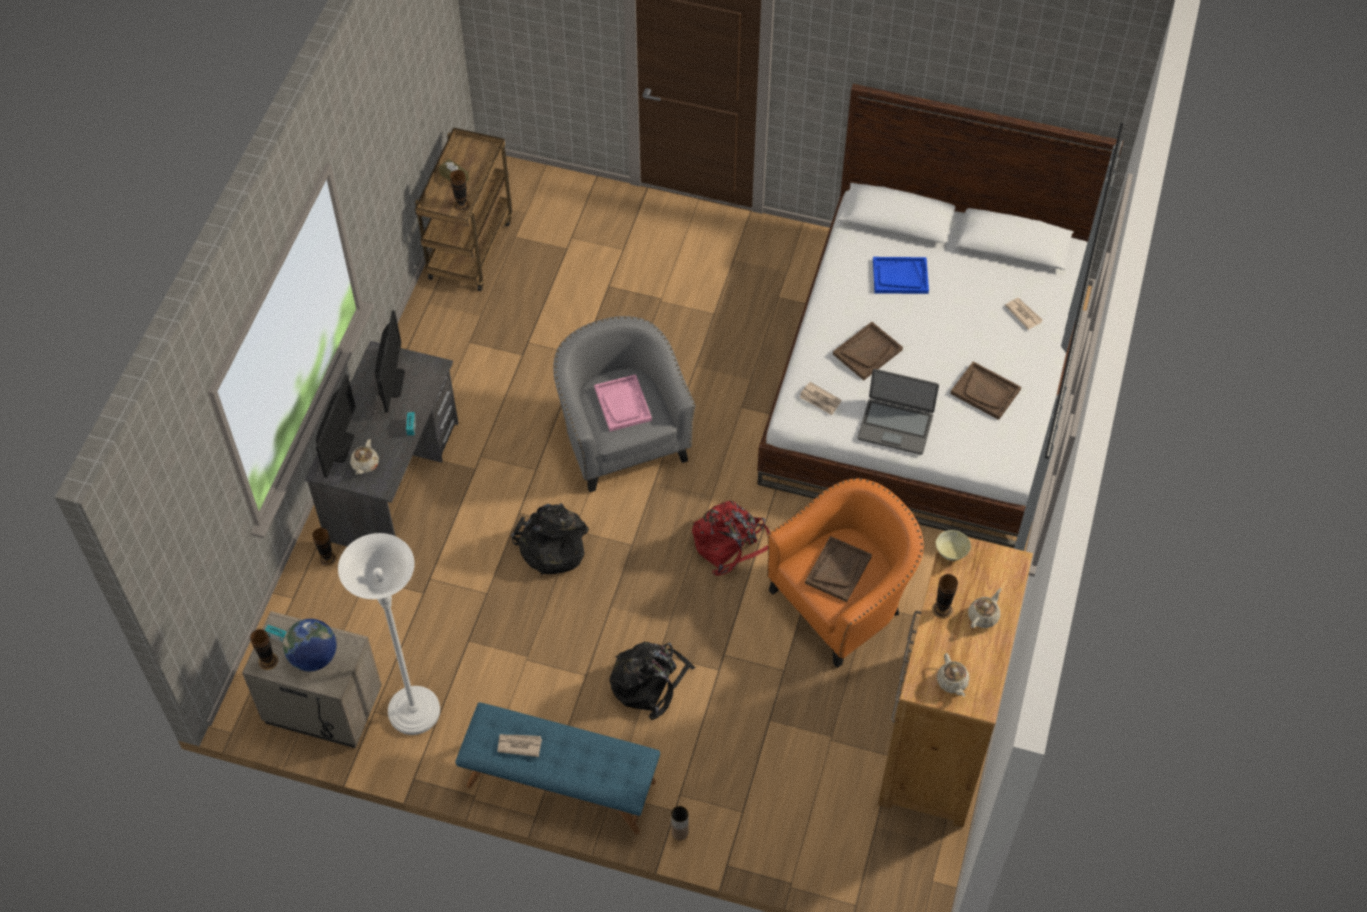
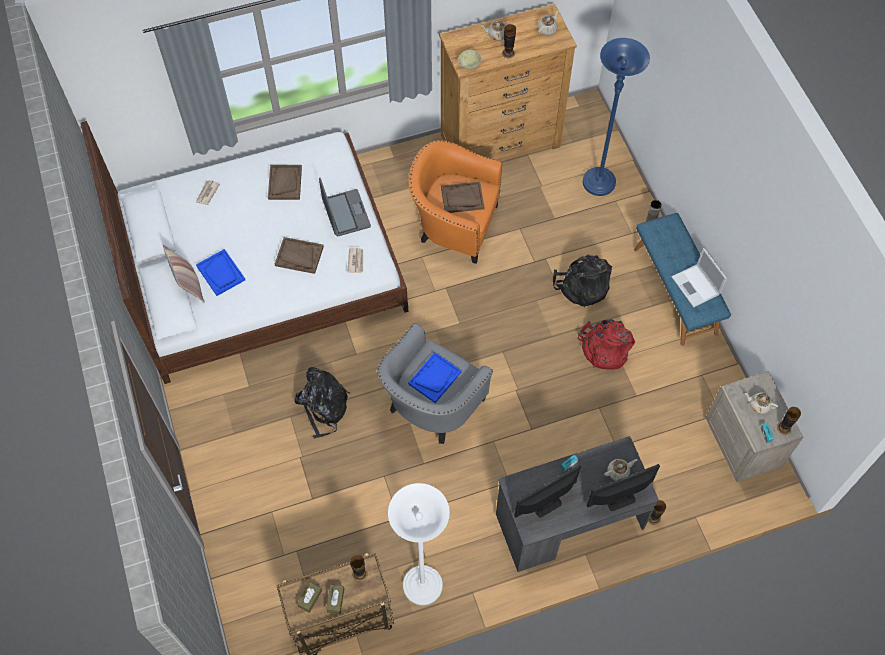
camera: 125 degrees left, 5 degrees up
globe [283,619,337,671] -> beige teapot [745,392,778,414]
white floor lamp [338,533,440,735] -> white floor lamp moved to [388,483,450,605]
newspaper [497,734,542,757] -> laptop [672,248,727,307]
black backpack [511,503,589,575] -> black backpack moved to [295,367,351,438]
pink tray [594,374,652,431] -> blue tray [408,352,462,403]
red backpack [692,501,770,576] -> red backpack moved to [578,319,635,370]
none -> pillow [163,245,205,303]
none -> brown tissue box [297,582,322,613]
none -> blue floor lamp [583,38,650,196]

